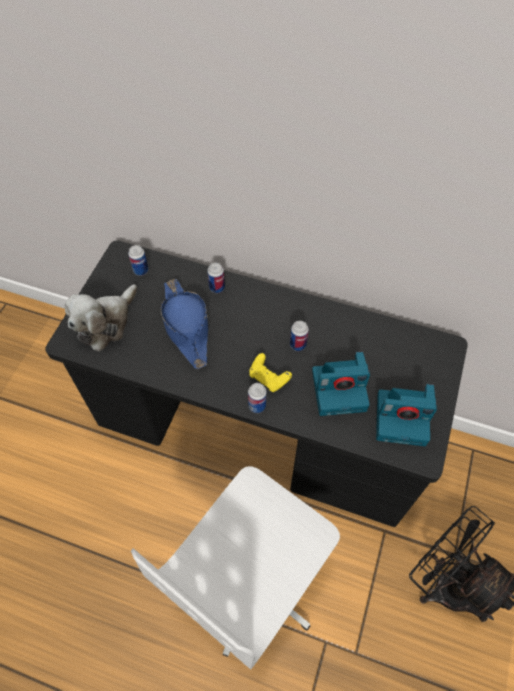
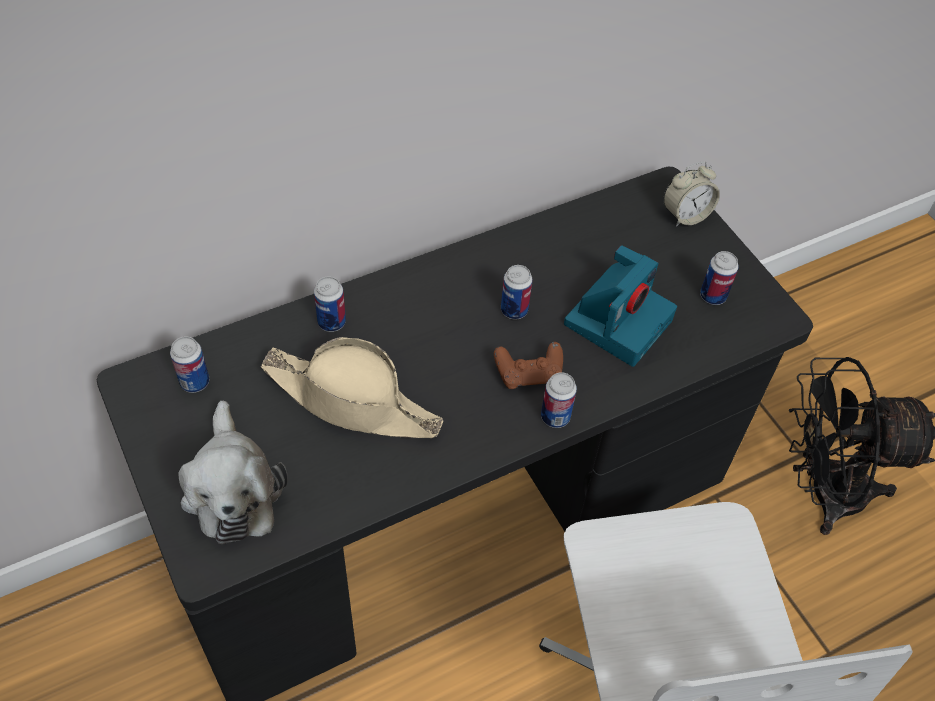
camera: 50 degrees left, 5 degrees down
blue hat [161,279,208,369] -> beige hat [261,337,443,438]
yellow game controller [250,353,292,392] -> brown game controller [494,342,563,389]
camera [376,384,437,446] -> can [700,251,738,305]
none -> alarm clock [663,162,720,227]

